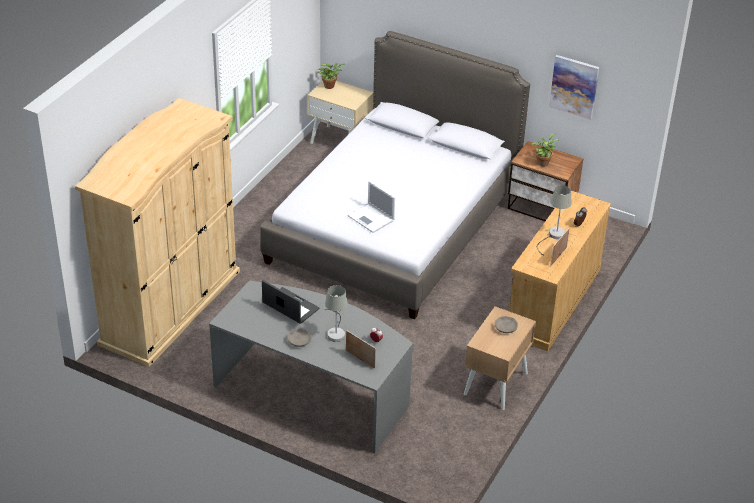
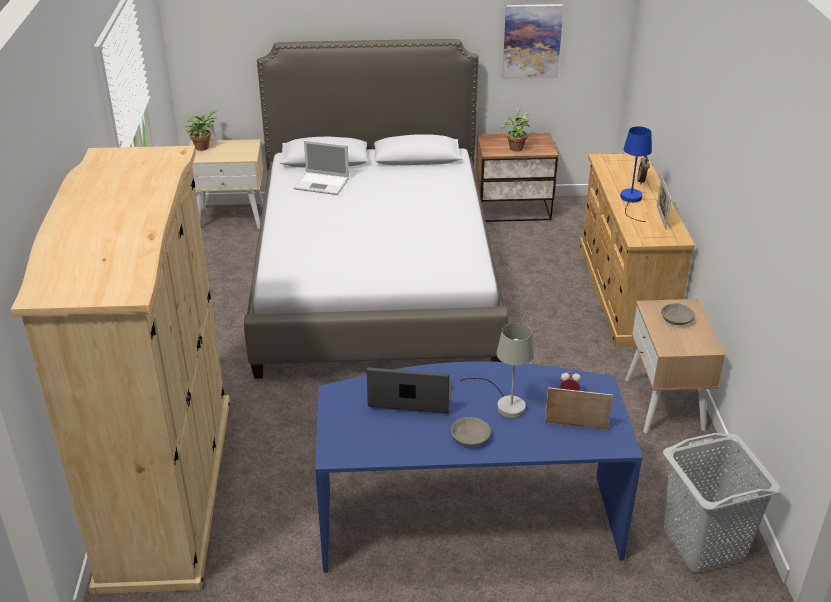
camera: 30 degrees left, 5 degrees down
grey desk [209,281,413,454] -> blue desk [315,362,642,573]
laptop [348,181,395,233] -> laptop moved to [294,140,349,195]
grey table lamp [537,185,572,255] -> blue table lamp [620,127,652,222]
none -> grey laundry basket [663,433,783,573]

